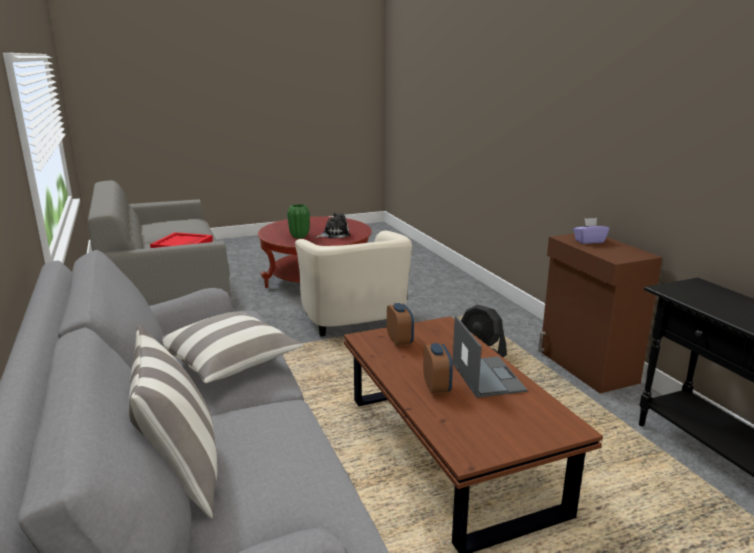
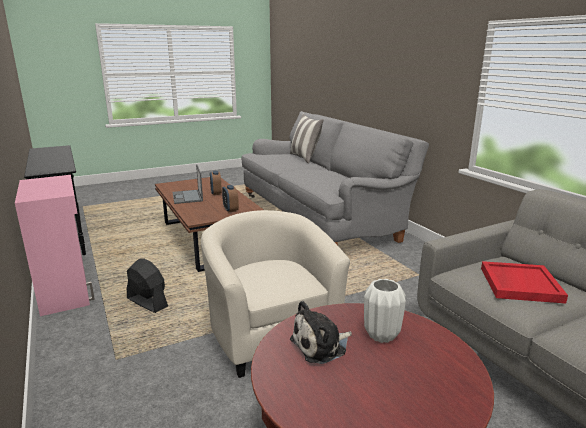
camera: 175 degrees right, 0 degrees up
pillow [162,312,303,383] -> none
green vase [287,204,310,238] -> white vase [364,279,406,343]
brown cabinet [538,234,662,393] -> pink cabinet [15,175,95,316]
purple tissue box [573,218,609,244] -> none

